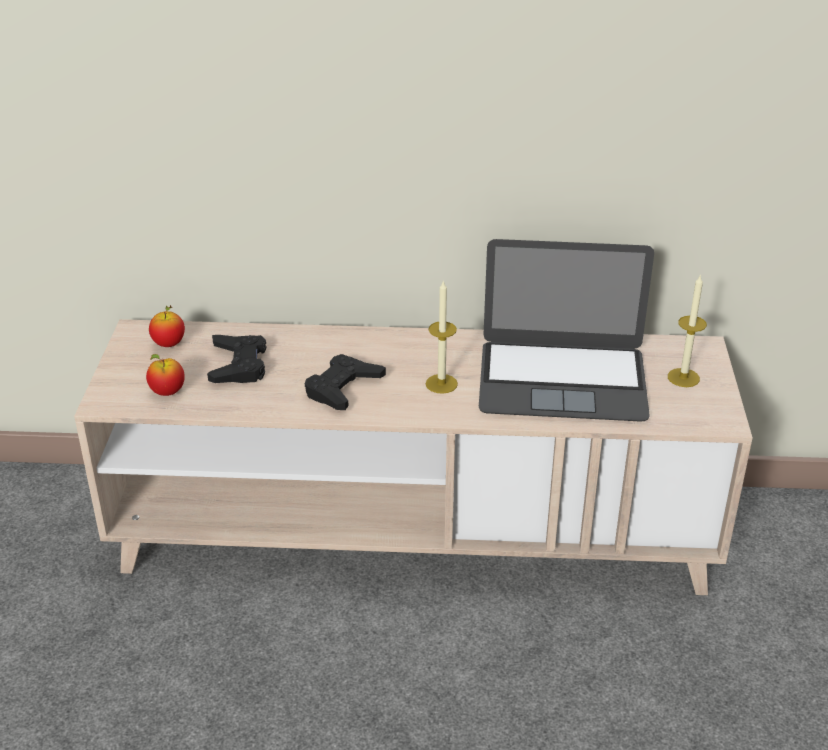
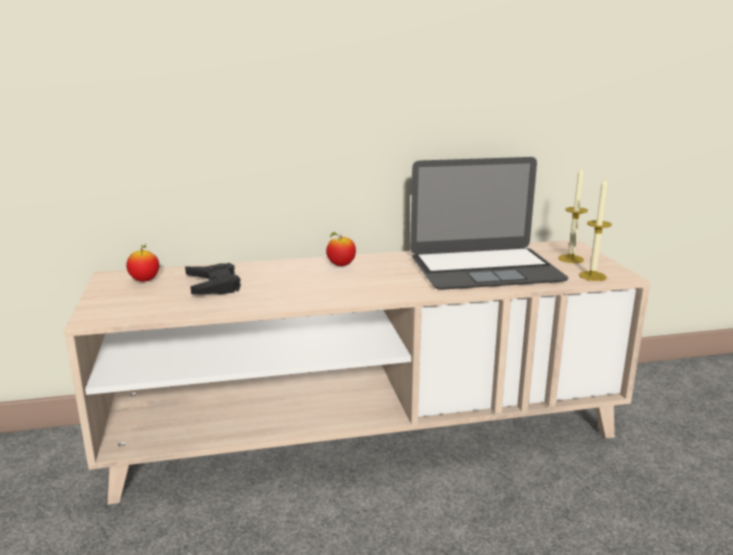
camera: 15 degrees left, 15 degrees down
apple [146,354,185,396] -> apple moved to [326,232,356,266]
black game controller [305,354,386,410] -> none
candle [426,280,458,394] -> candle moved to [579,178,612,281]

